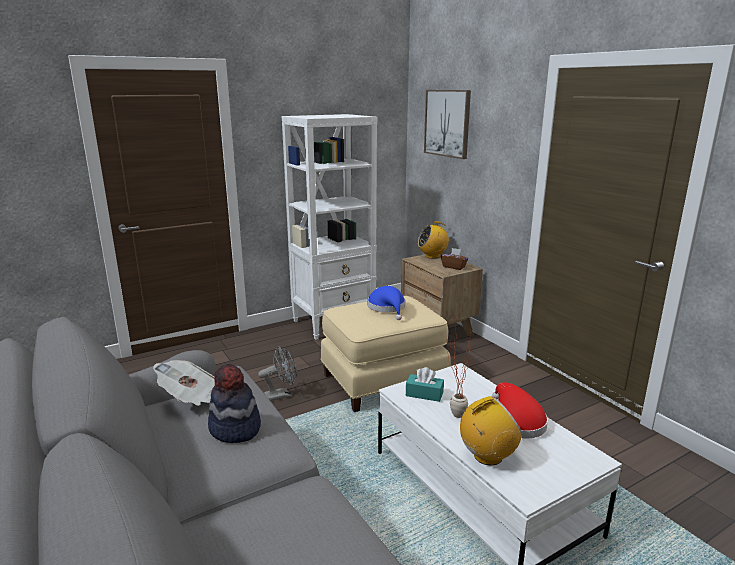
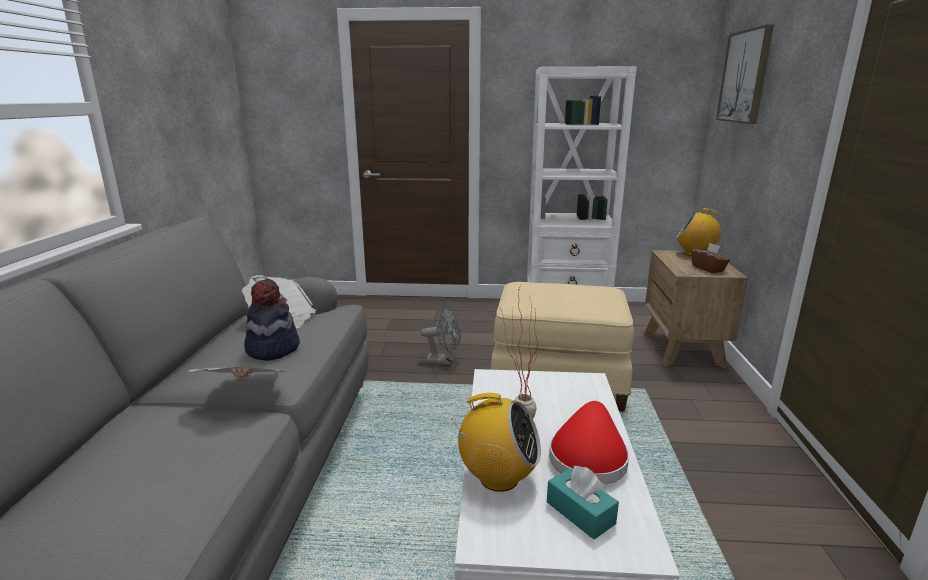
camera: 35 degrees right, 0 degrees up
blue hat [368,286,405,320] -> none
turquoise tissue box [406,367,444,402] -> turquoise tissue box moved to [547,465,619,540]
none -> newspaper [188,367,284,380]

